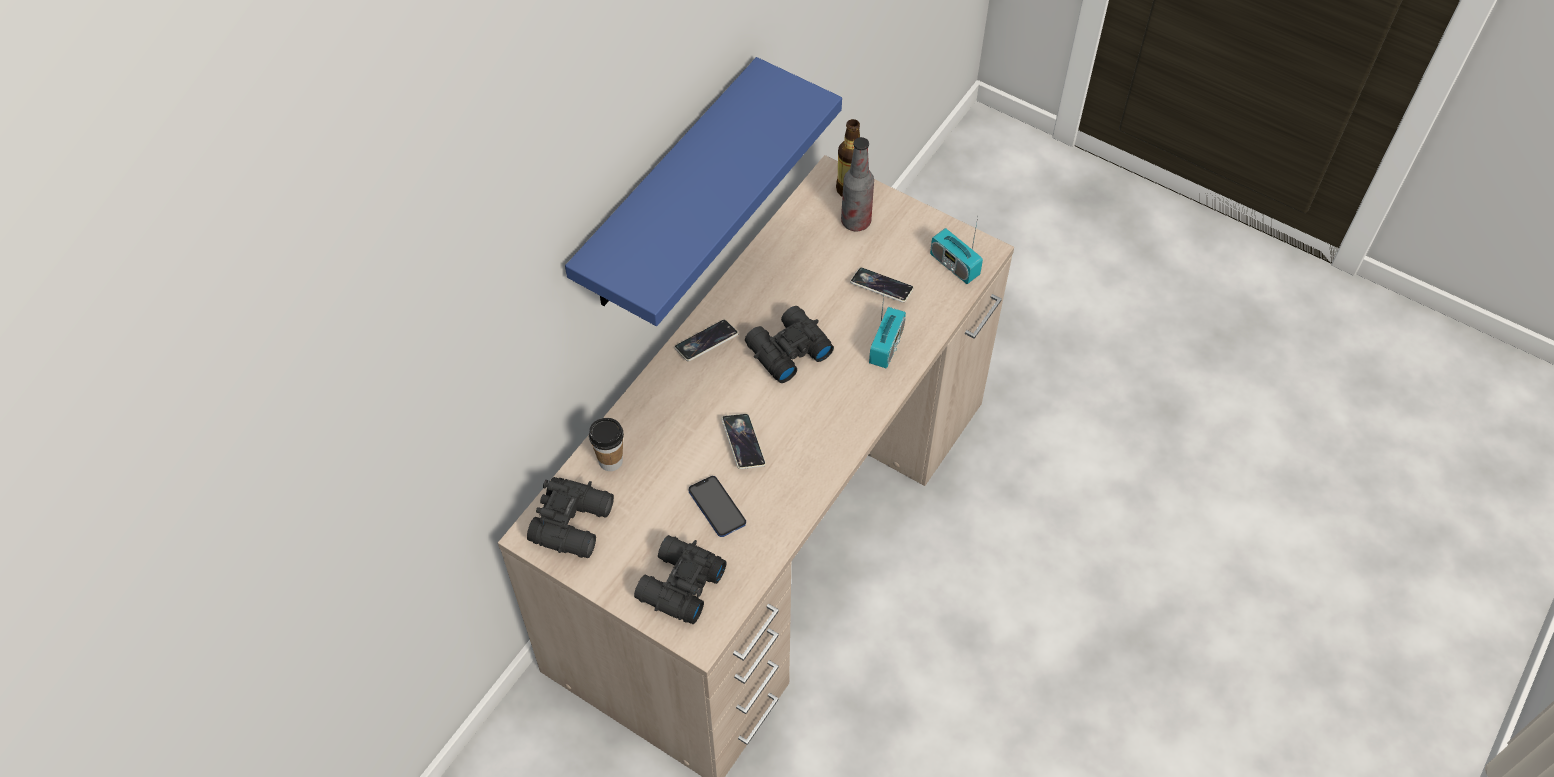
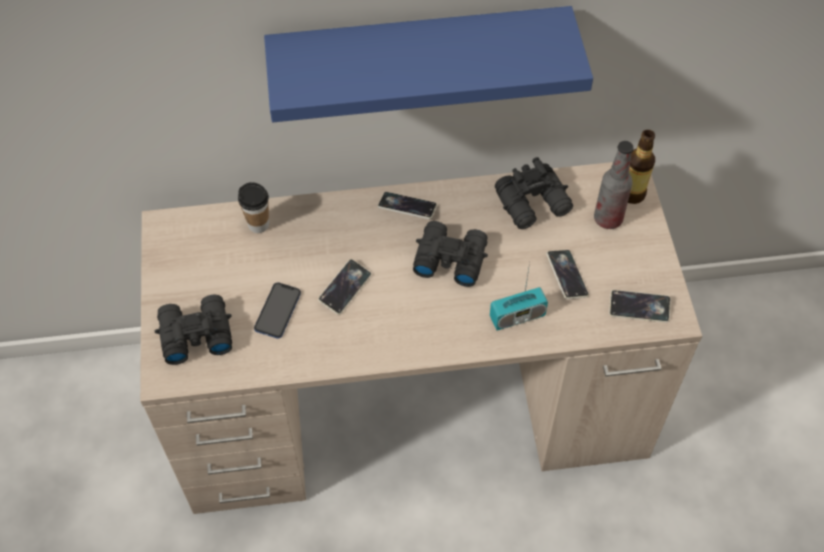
camera: 50 degrees right, 0 degrees up
black binoculars [527,477,614,558] -> black binoculars moved to [495,157,573,229]
radio [930,218,983,284] -> phone [609,290,671,322]

